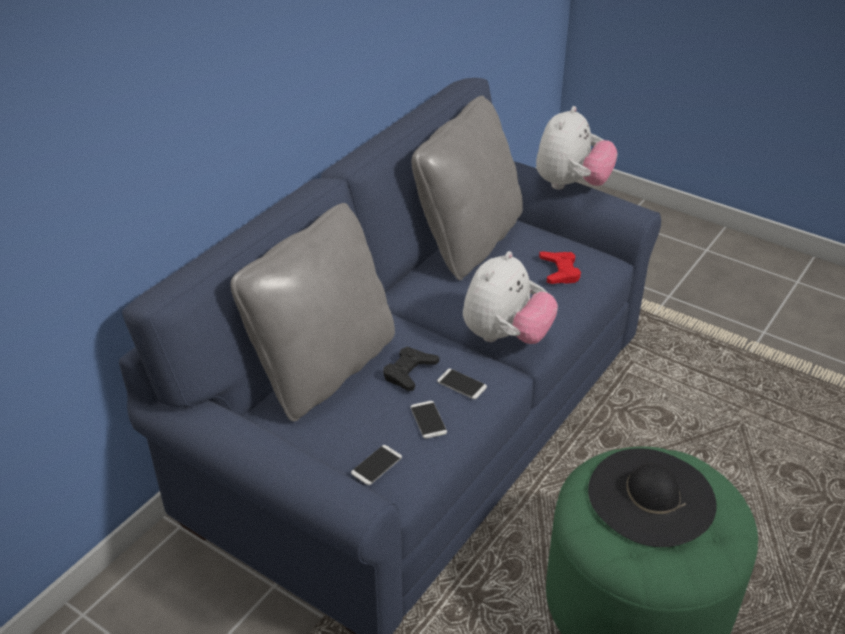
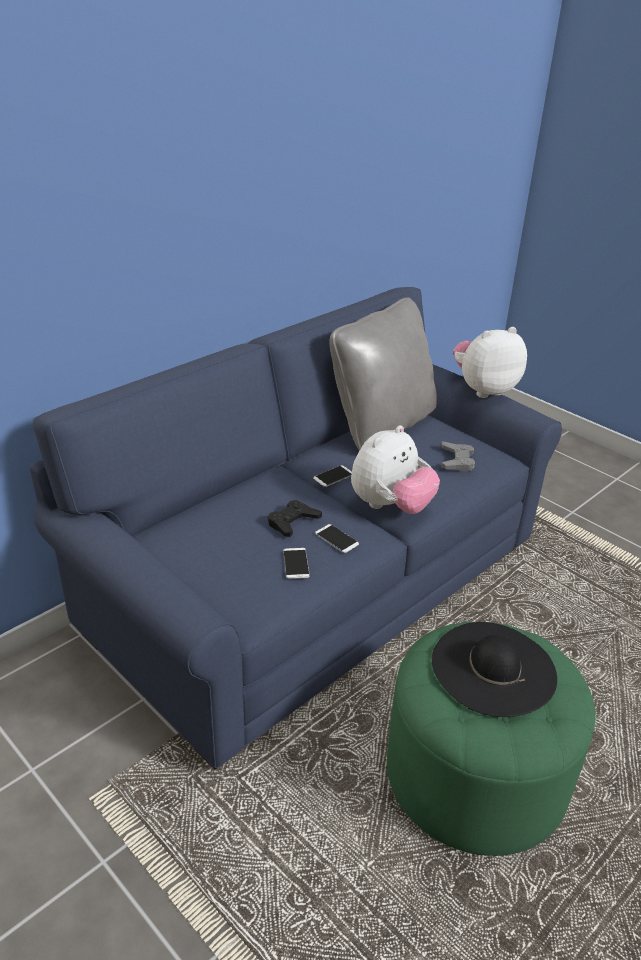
camera: 10 degrees right, 5 degrees down
grey pillow [230,203,395,422] -> none
phone [351,445,402,485] -> phone moved to [313,465,352,487]
plush toy [536,106,618,190] -> plush toy turned 150 degrees counterclockwise [453,327,527,398]
red game controller [539,251,581,284] -> grey game controller [441,441,475,472]

